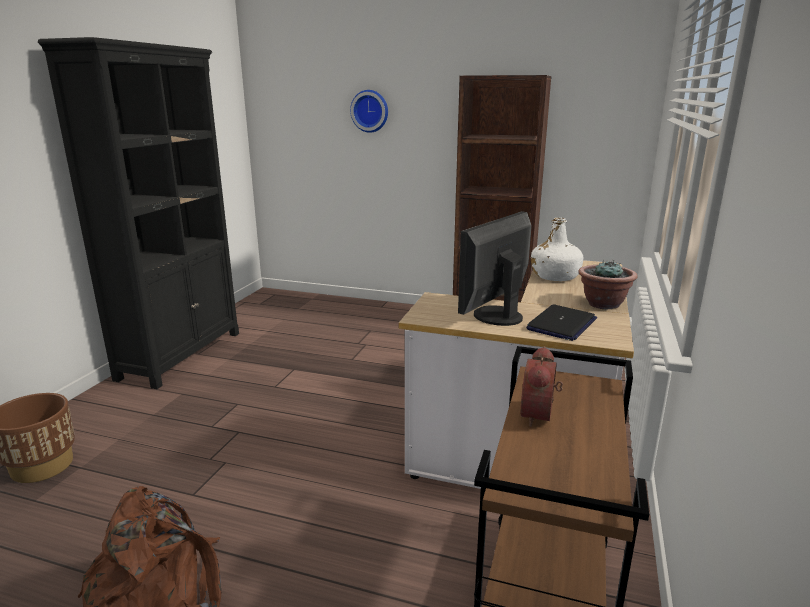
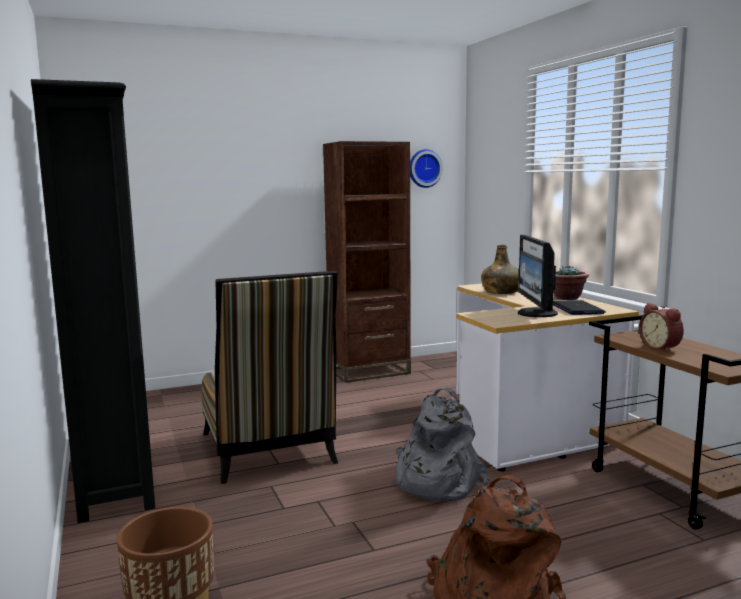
camera: 40 degrees left, 10 degrees down
wall clock [350,90,388,133] -> wall clock moved to [410,149,443,188]
white bottle [531,218,583,281] -> green bottle [481,245,519,294]
none -> chair [202,271,338,484]
none -> grey backpack [395,387,490,501]

